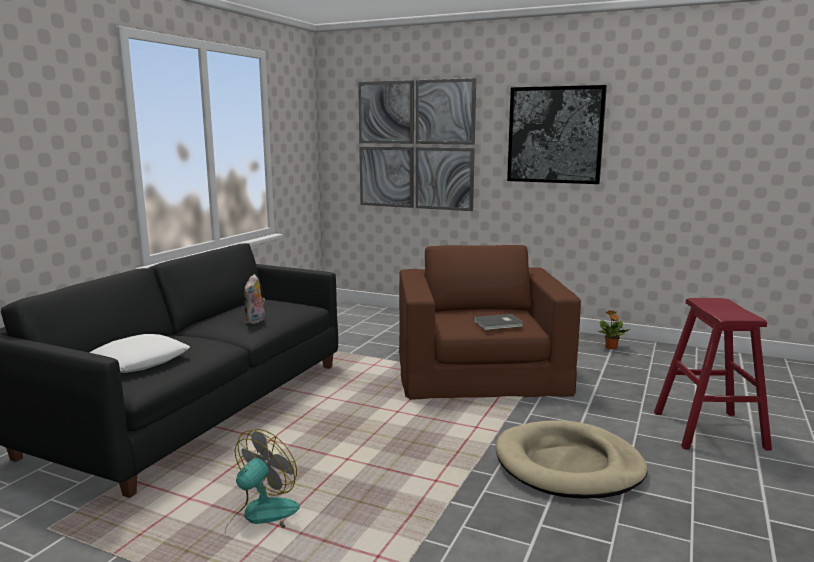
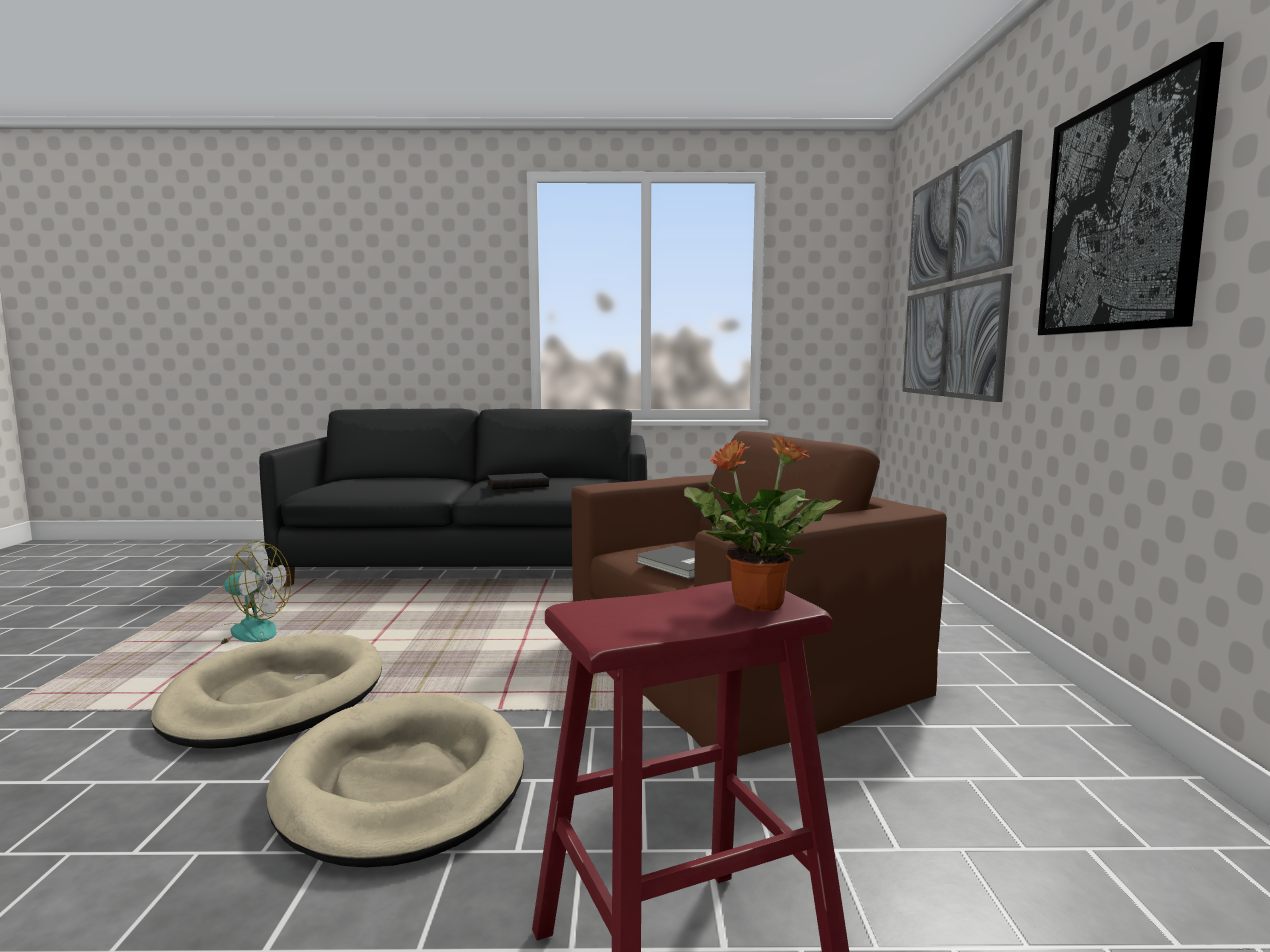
camera: 65 degrees right, 5 degrees down
white pillow [89,334,190,373] -> none
plush toy [244,274,265,324] -> black book [487,473,549,490]
potted plant [598,310,630,349] -> potted plant moved to [684,435,842,612]
none -> beige dog bed [151,633,382,749]

